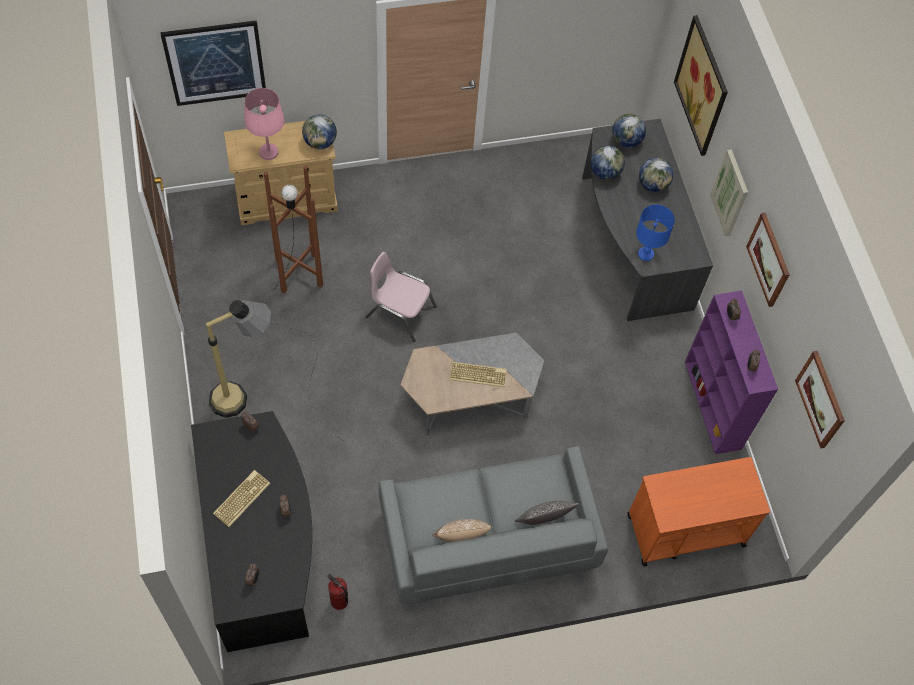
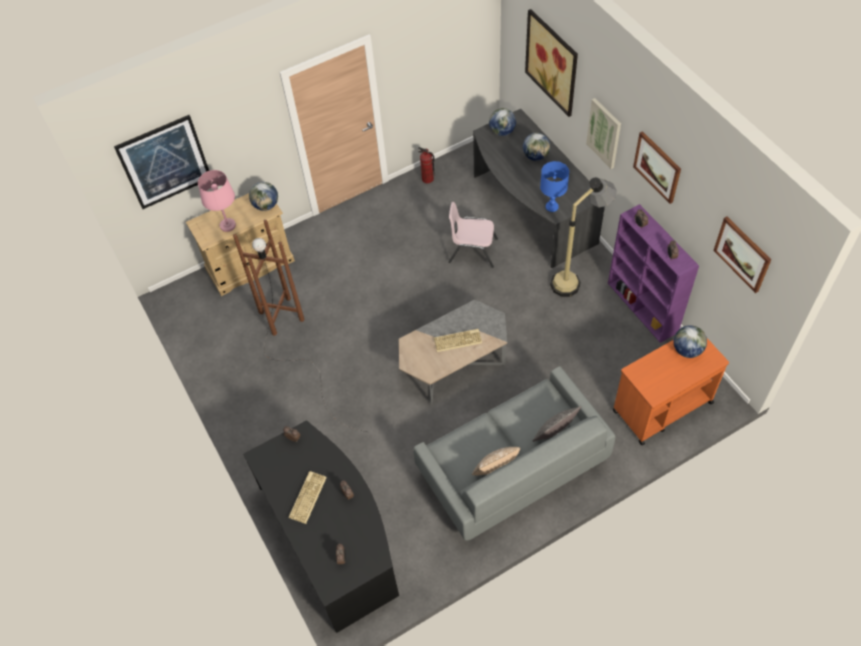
camera: 10 degrees left, 5 degrees down
floor lamp [206,300,271,418] -> floor lamp moved to [550,177,617,297]
fire extinguisher [328,574,348,610] -> fire extinguisher moved to [418,147,435,183]
pink chair [366,252,437,342] -> pink chair moved to [449,202,498,268]
globe [590,146,625,180] -> globe moved to [673,325,707,358]

